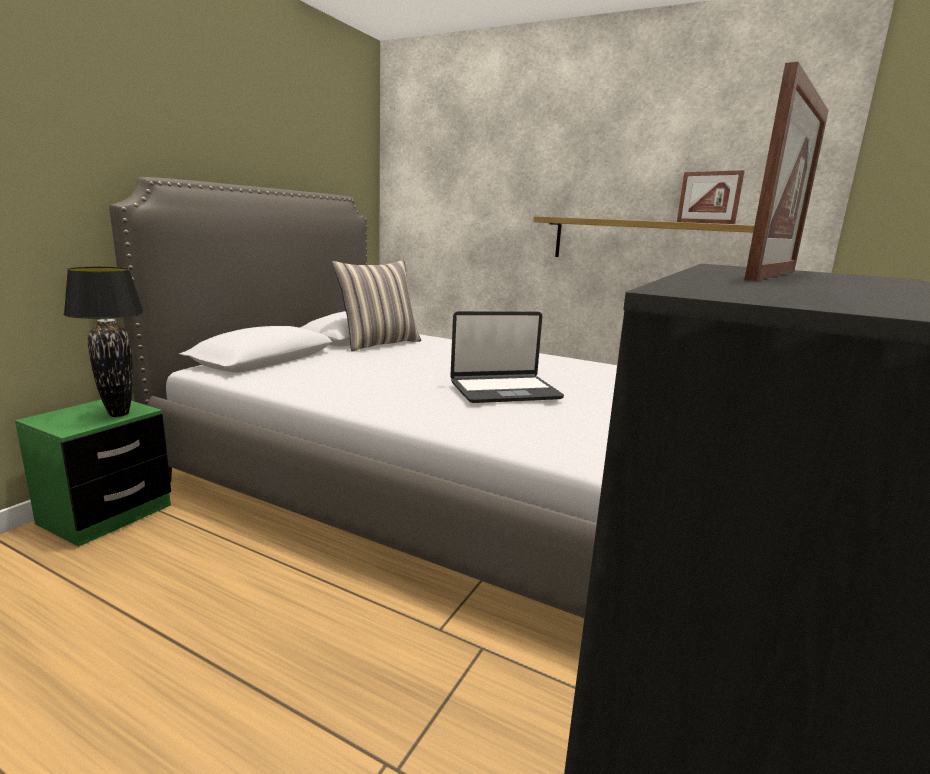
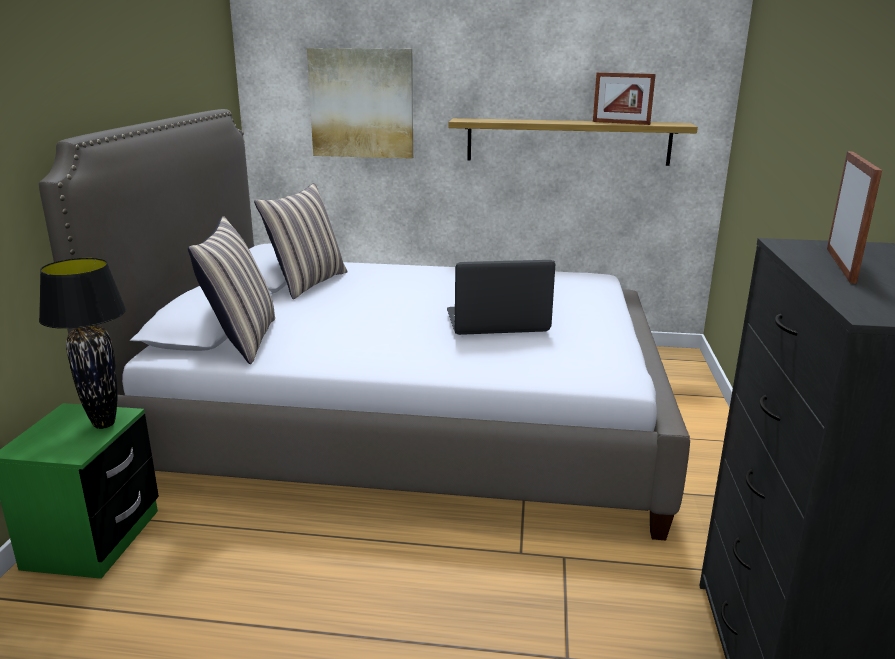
camera: 20 degrees left, 5 degrees up
laptop [450,311,564,403] -> laptop turned 150 degrees counterclockwise [447,260,555,335]
none -> pillow [188,216,275,364]
none -> picture [307,48,413,159]

